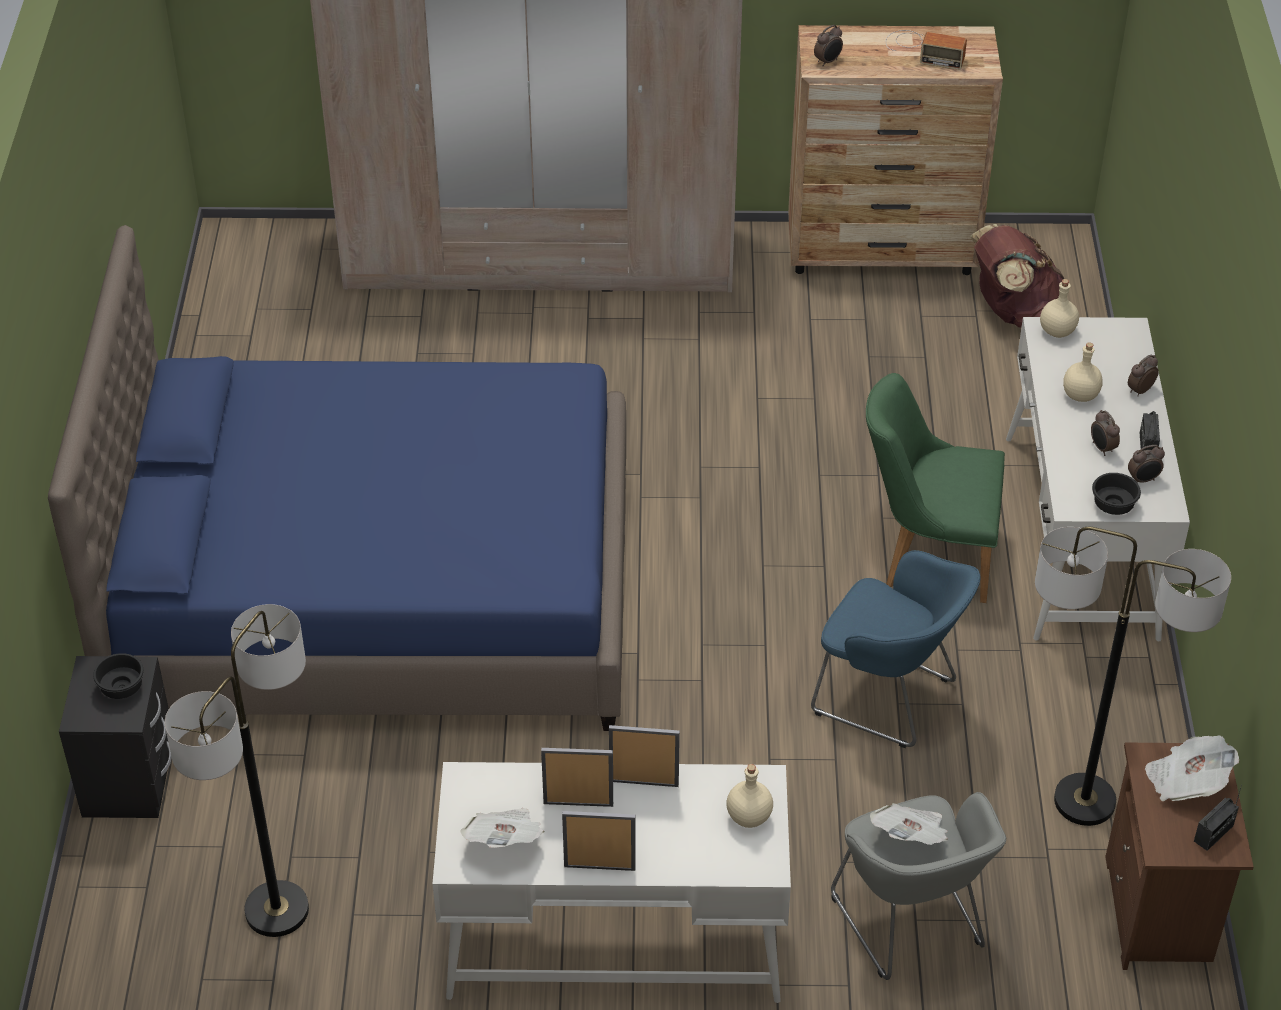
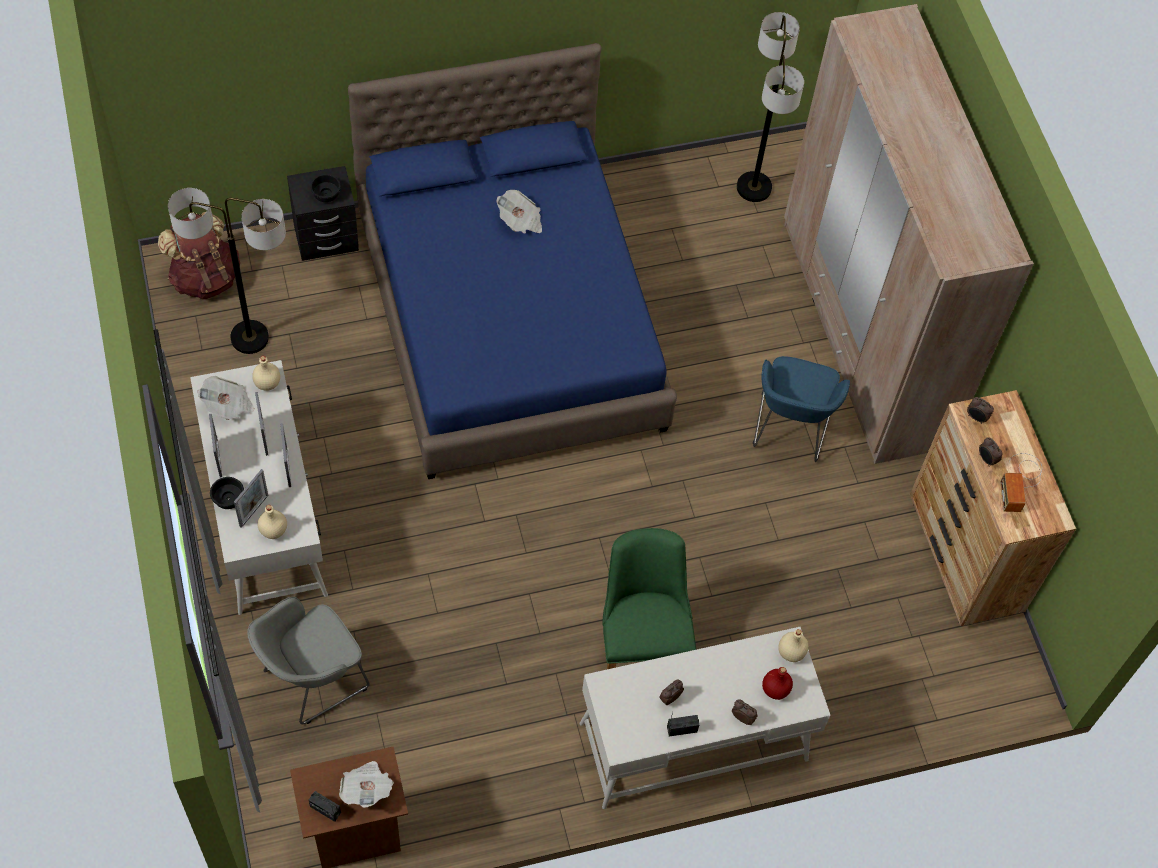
camera: 70 degrees right, 15 degrees up
blue armchair [811,550,981,748] -> blue armchair moved to [753,356,850,462]
newspaper [870,803,947,845] -> newspaper moved to [496,190,542,234]
brown backpack [970,224,1064,327] -> brown backpack moved to [158,212,240,300]
floor lamp [1035,527,1231,826] -> floor lamp moved to [737,12,804,202]
beige bottle [1063,342,1103,402] -> beige bottle moved to [252,356,280,391]
black bowl [1092,473,1141,515] -> black bowl moved to [210,477,244,509]
alarm clock [1128,445,1165,483] -> alarm clock moved to [979,437,1002,465]
none -> picture frame [234,469,268,528]
none -> red bottle [762,667,793,700]

